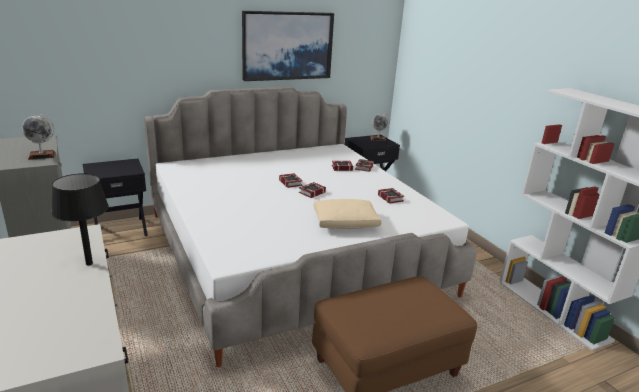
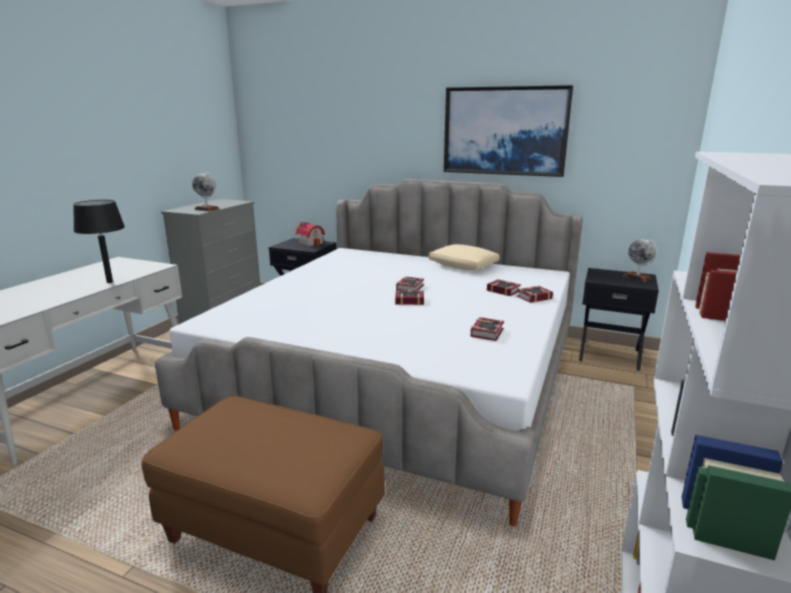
camera: 50 degrees right, 5 degrees down
beige pillow [313,199,381,229] -> beige pillow moved to [428,244,500,270]
none -> toy house [296,222,325,246]

